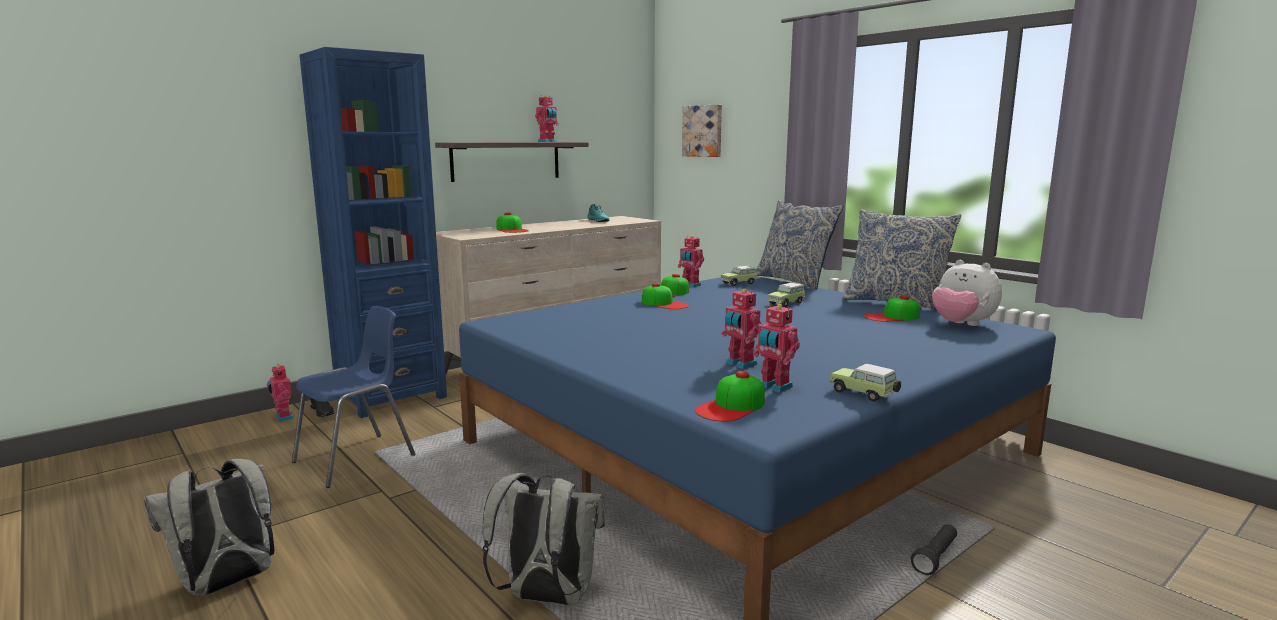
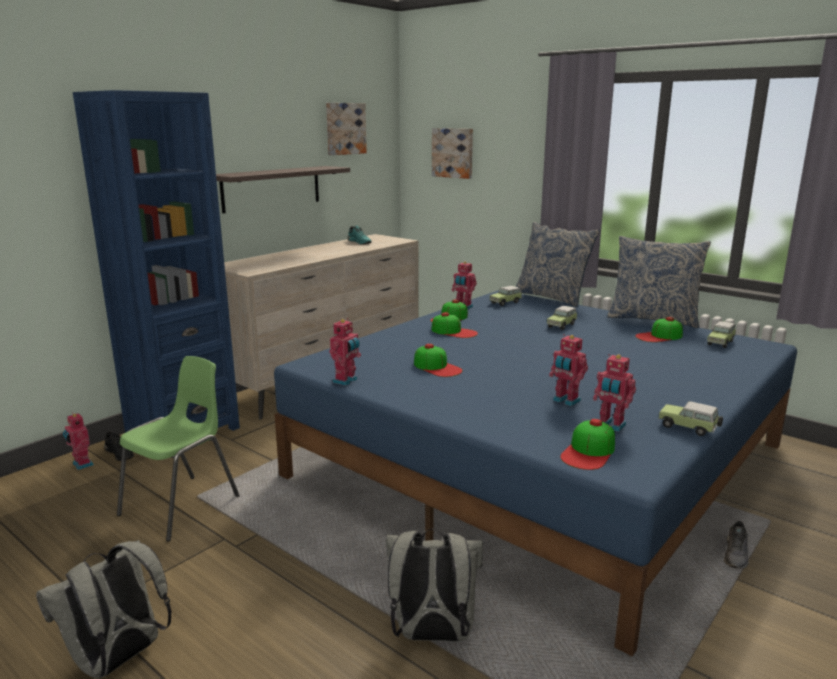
camera: 10 degrees left, 5 degrees up
blue chair [292,306,416,488] -> green chair [117,356,240,541]
cap [496,212,529,233] -> cap moved to [414,344,462,377]
toy robot [535,95,559,142] -> toy robot moved to [329,318,361,386]
black flashlight [911,524,957,575] -> grey shoe [724,521,749,569]
plush toy [932,260,1002,326] -> toy car [707,321,736,348]
none -> picture [326,103,367,155]

